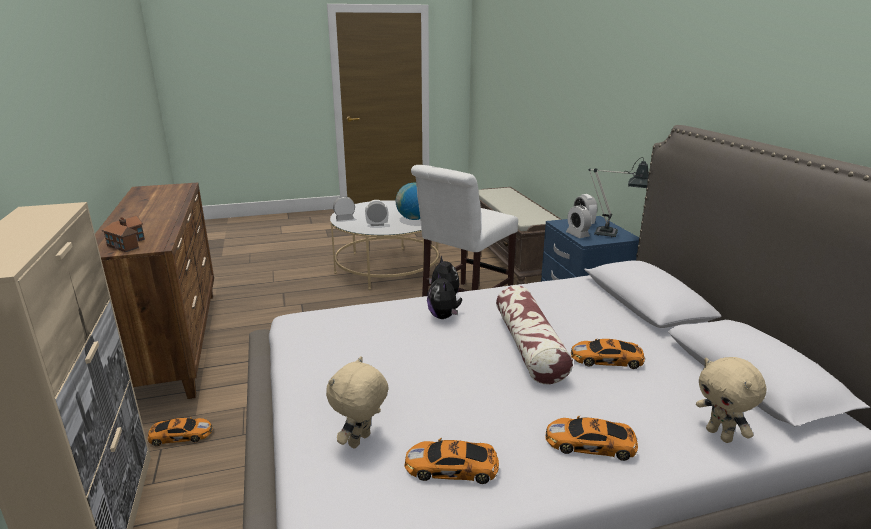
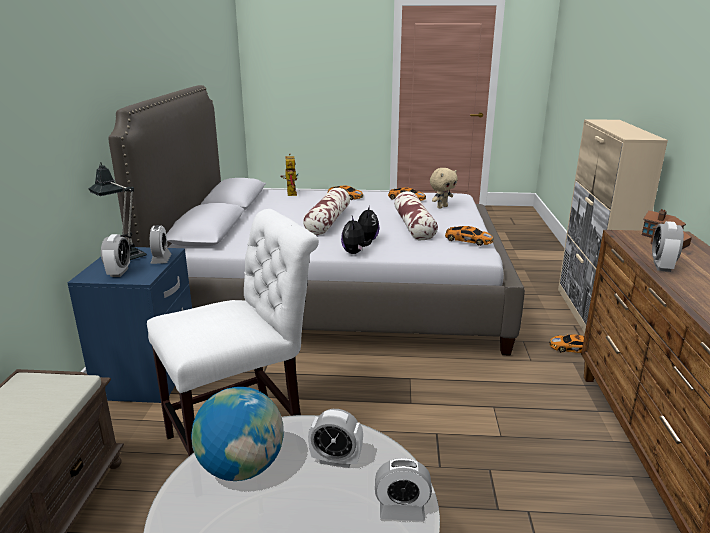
camera: 160 degrees left, 0 degrees up
toy car [571,339,645,369] -> toy car moved to [445,226,493,246]
beige plush toy [696,357,767,443] -> toy robot [280,154,298,196]
none -> pillow [394,191,438,241]
none -> alarm clock [652,221,684,272]

